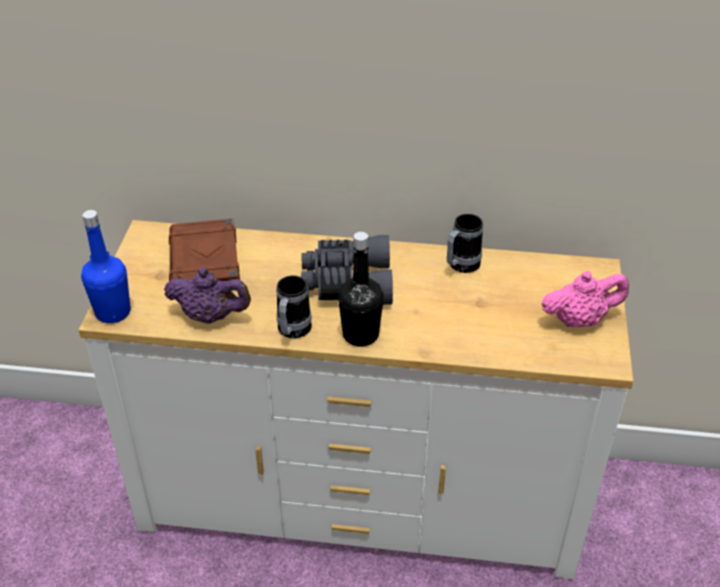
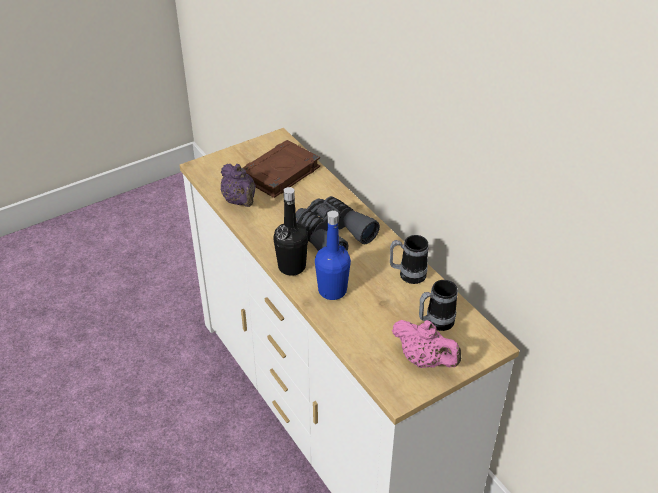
camera: 50 degrees right, 0 degrees up
blue bottle [81,210,131,323] -> blue bottle moved to [315,210,351,300]
mug [276,276,312,338] -> mug moved to [419,280,458,331]

